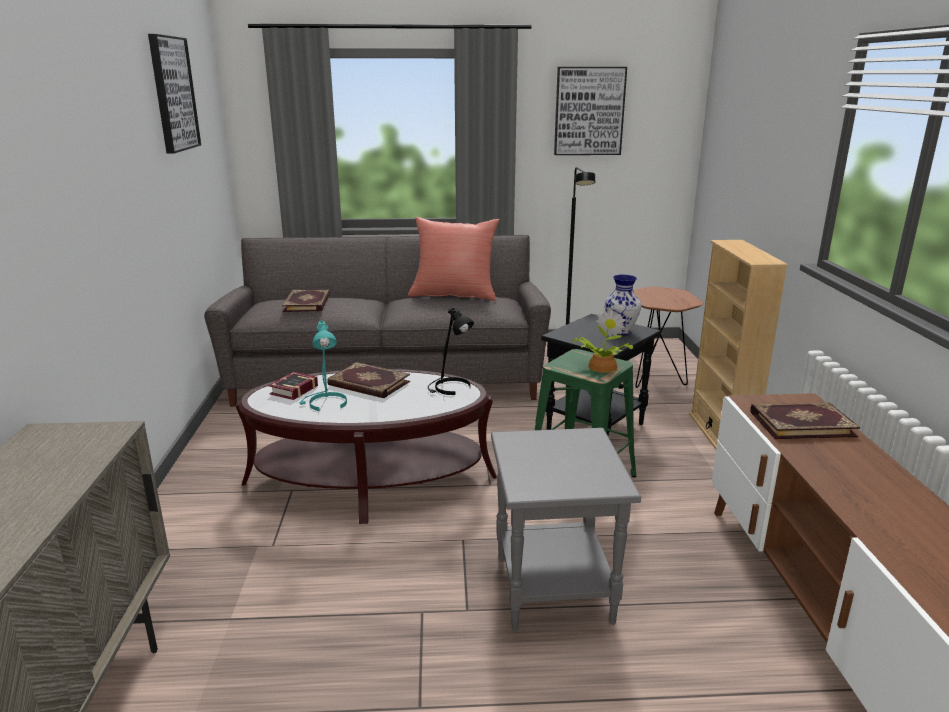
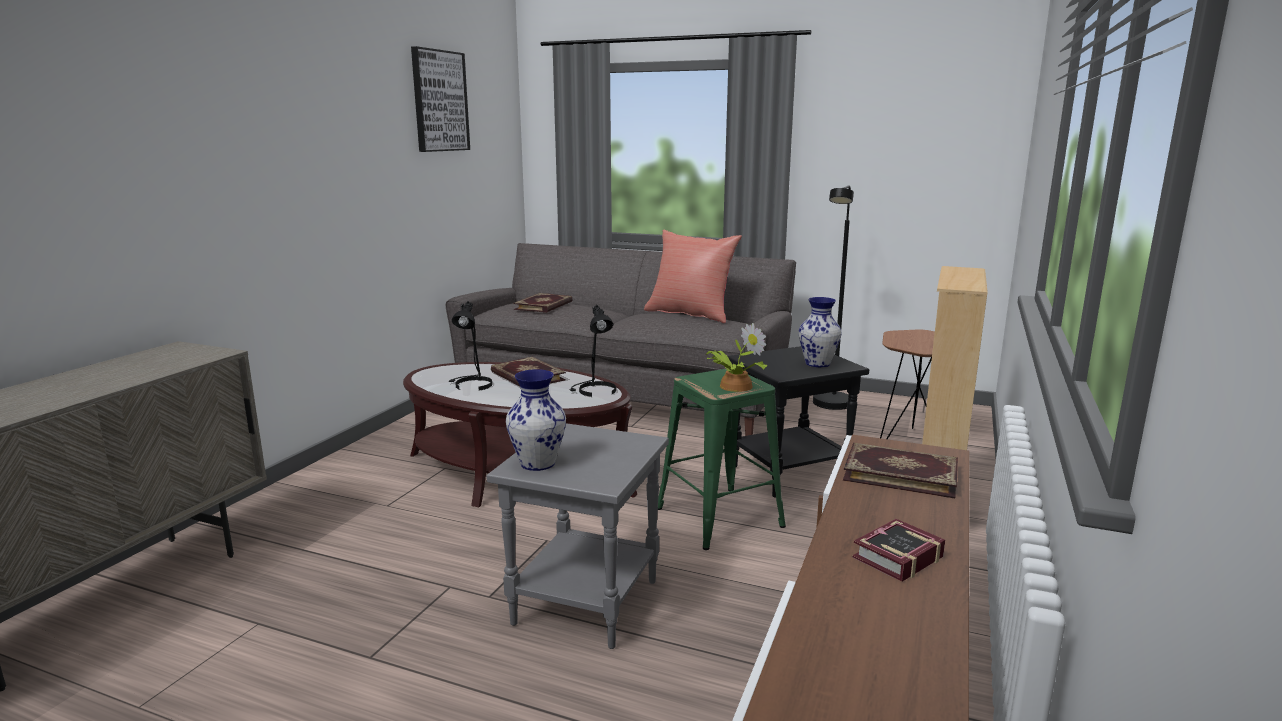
camera: 25 degrees right, 5 degrees down
book [268,372,318,400] -> book moved to [853,519,945,582]
turquoise table lamp [299,320,347,411] -> black table lamp [449,301,492,391]
picture [554,67,627,155] -> none
none -> vase [506,369,566,471]

